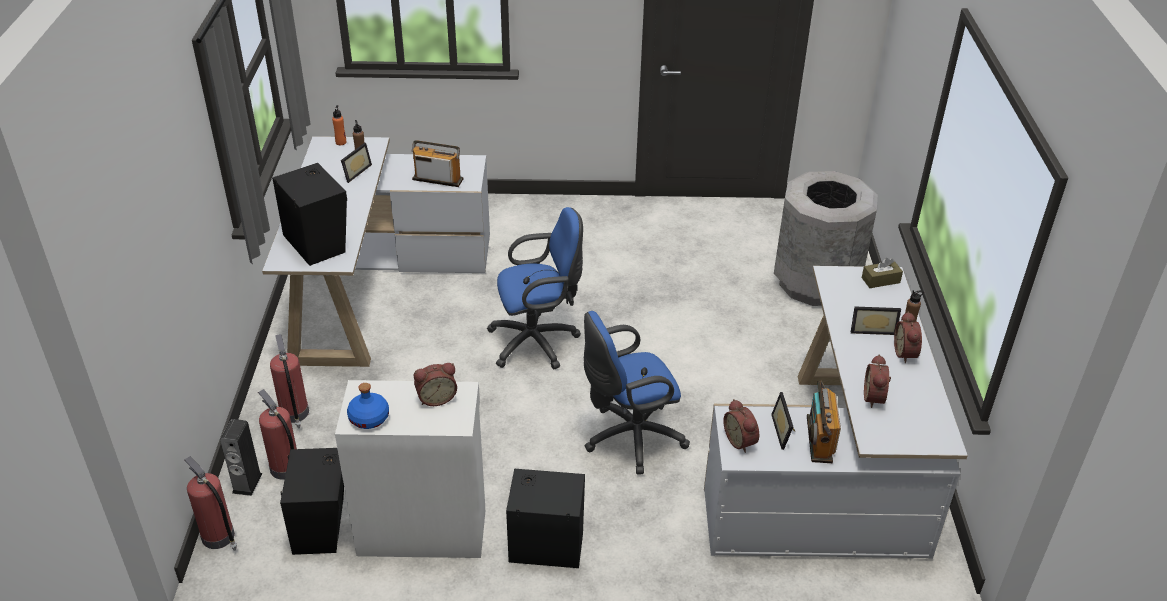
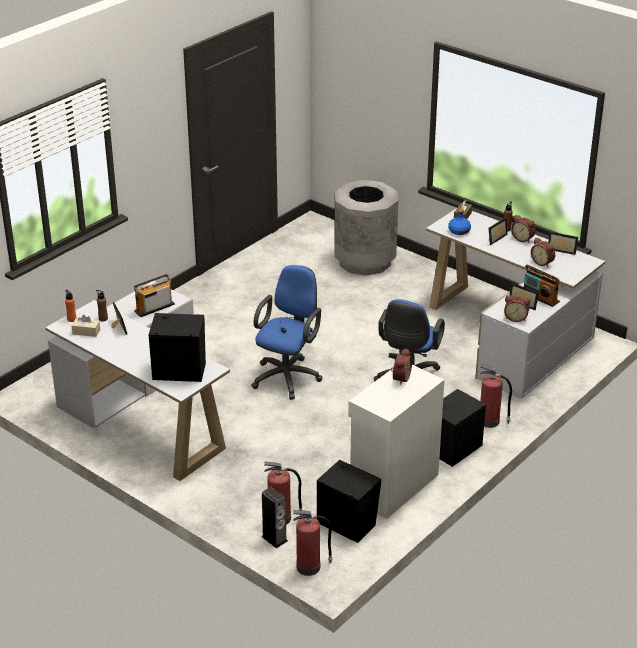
camera: 50 degrees left, 5 degrees down
fire extinguisher [270,334,309,429] -> fire extinguisher moved to [480,364,512,428]
blue bottle [347,383,389,429] -> blue bottle moved to [448,209,471,235]
none -> beige tissue box [71,315,100,337]
none -> picture frame [548,232,578,255]

